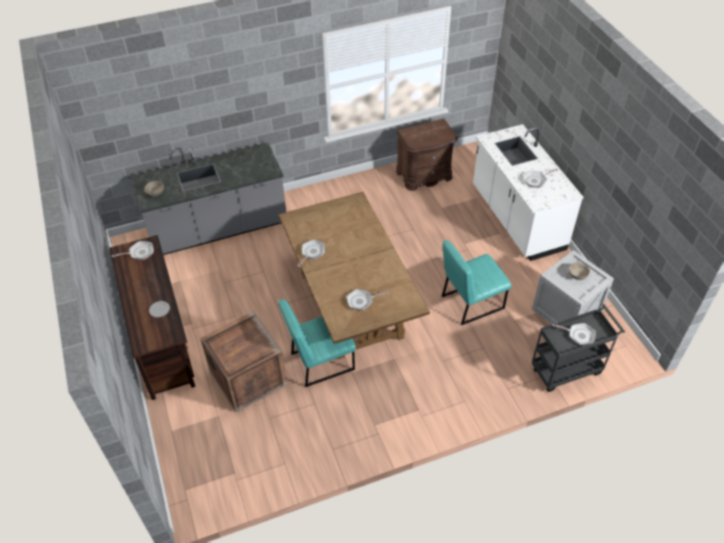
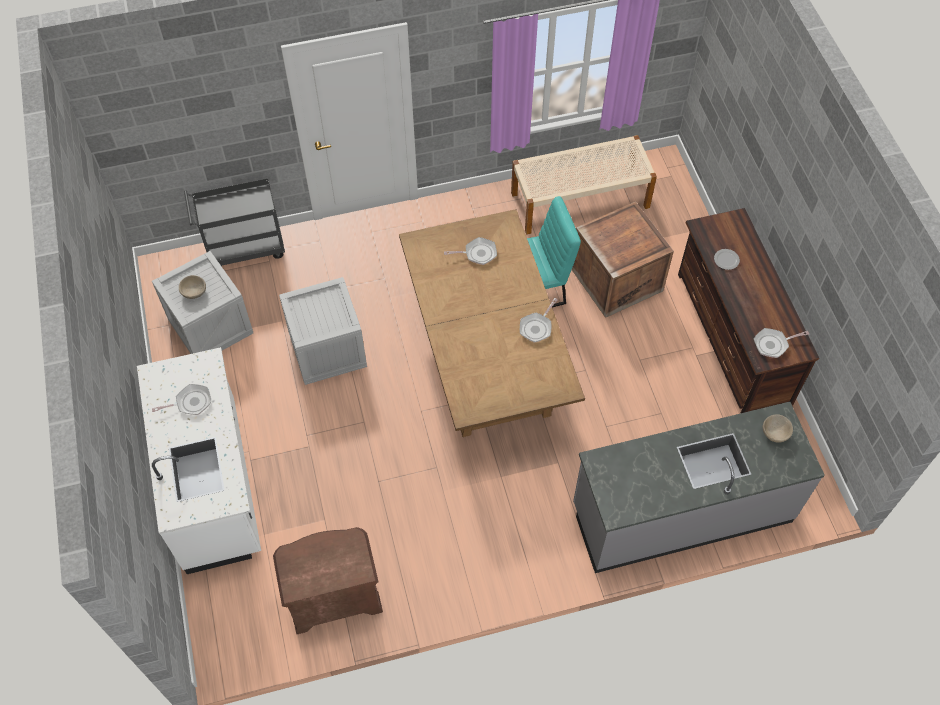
camera: 175 degrees left, 10 degrees up
turquoise chair [442,240,511,325] -> crate [279,277,367,385]
frying pan [552,323,596,345] -> none
none -> beige bench [511,135,657,235]

